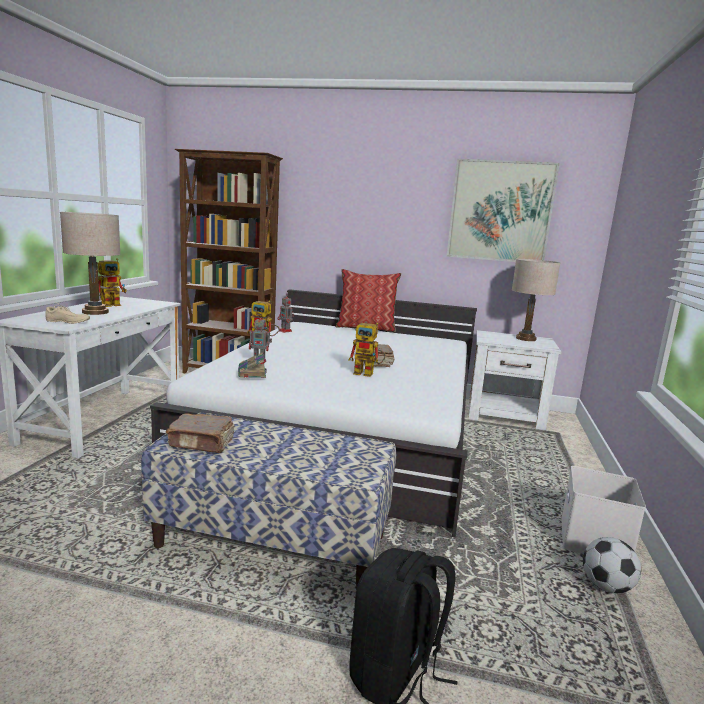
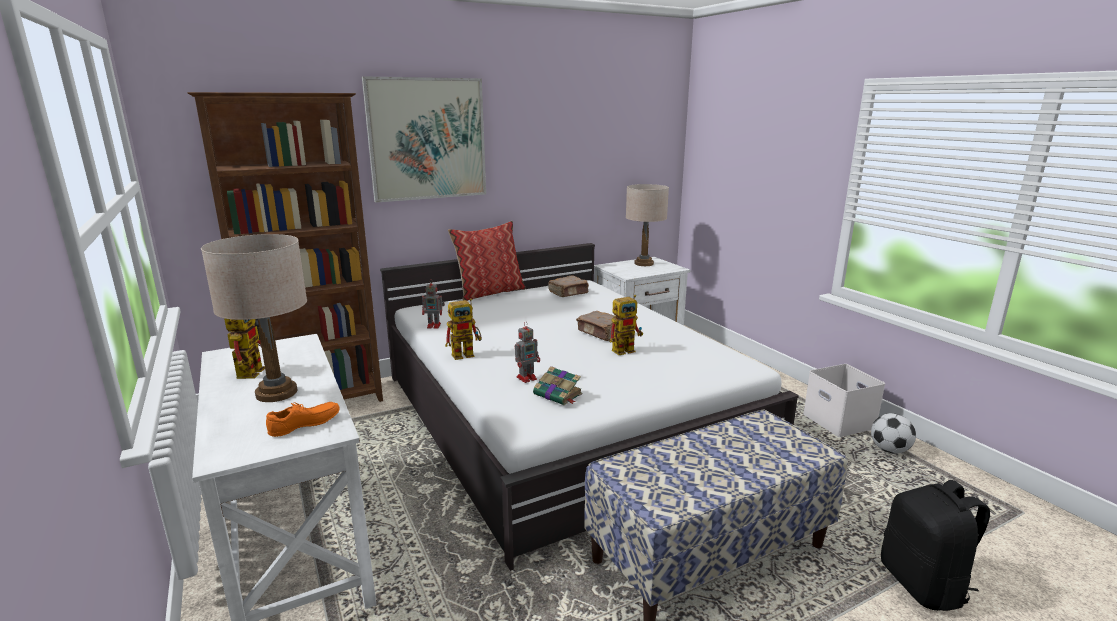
camera: 40 degrees left, 5 degrees up
beige shoe [45,301,90,324] -> orange shoe [266,402,340,437]
brown book [166,413,235,453] -> brown book moved to [548,276,589,297]
picture [447,158,560,262] -> picture moved to [362,76,486,203]

